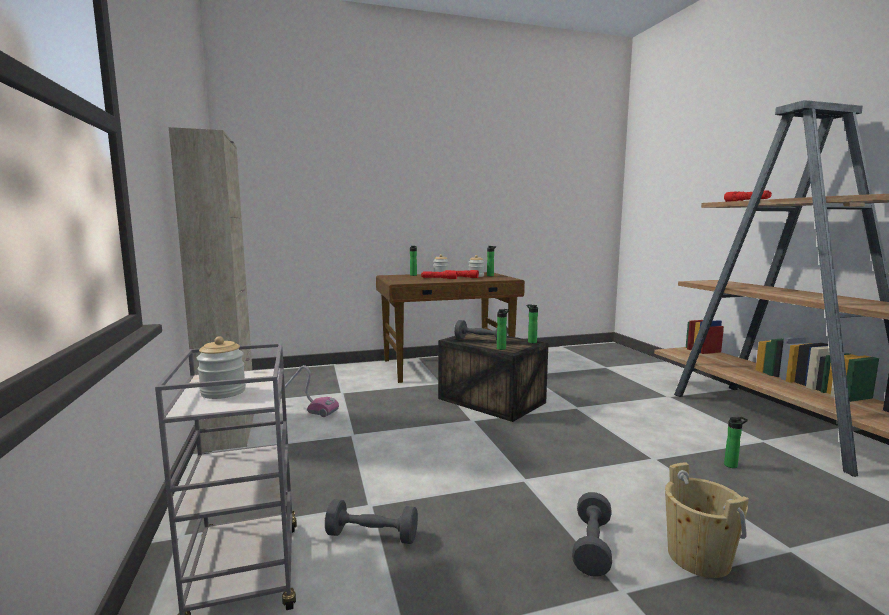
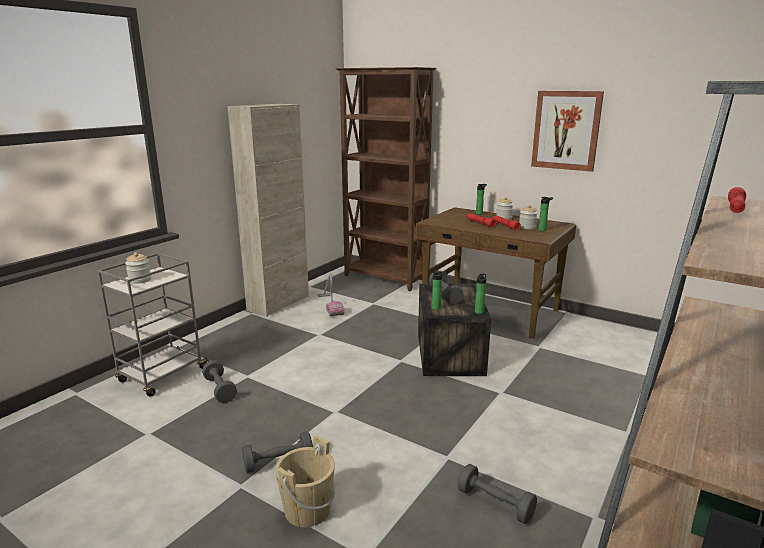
camera: 50 degrees right, 10 degrees up
bottle [724,417,748,468] -> grey dumbbell [458,464,537,524]
none -> brown bookcase [335,67,436,291]
none -> picture [531,91,604,172]

